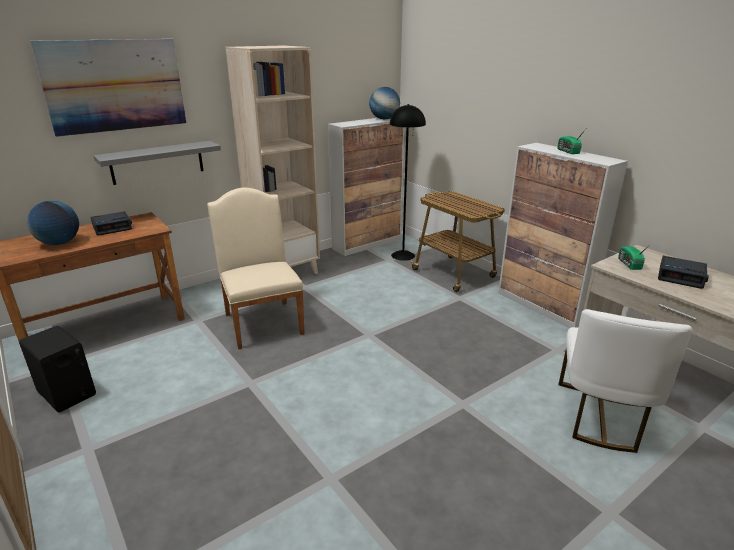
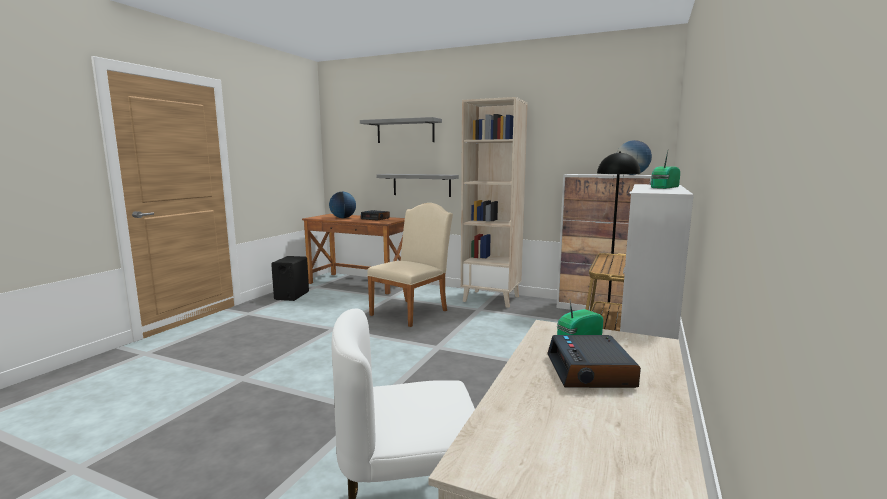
camera: 60 degrees right, 15 degrees down
picture [30,39,186,137] -> grey shelf [360,117,442,143]

